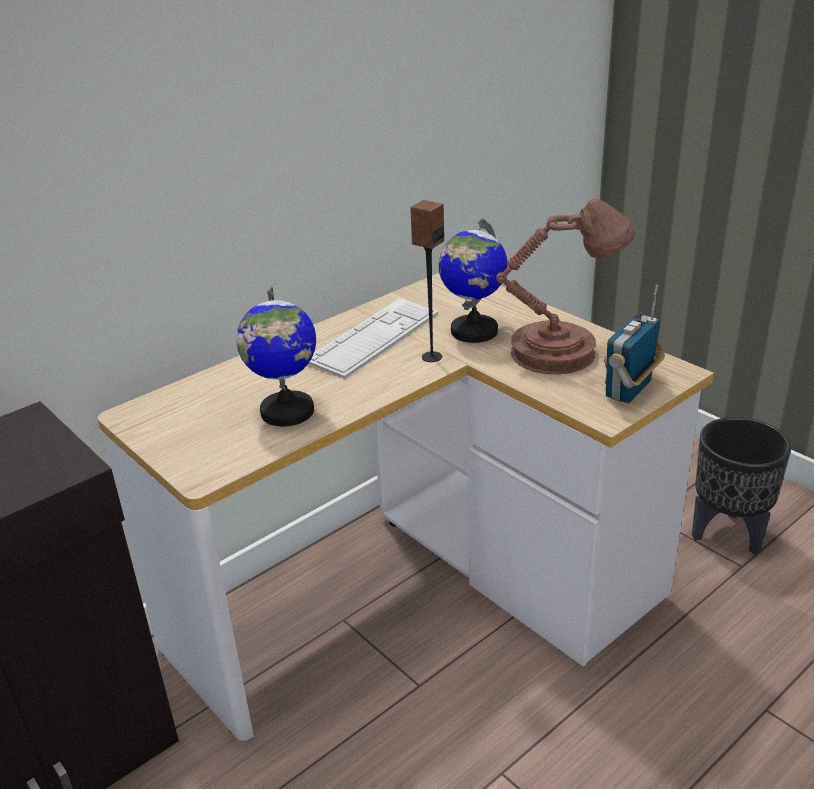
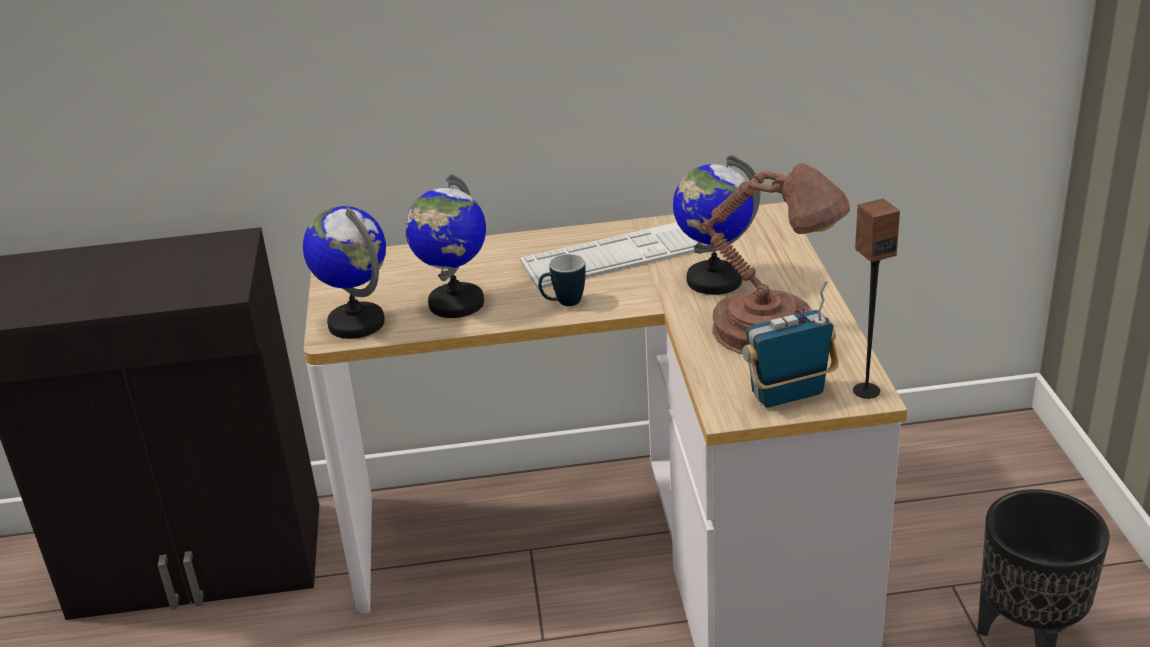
camera: 35 degrees right, 0 degrees up
speaker [410,200,444,362] -> speaker moved to [853,198,900,399]
none -> globe [303,206,386,339]
none -> mug [538,254,586,306]

